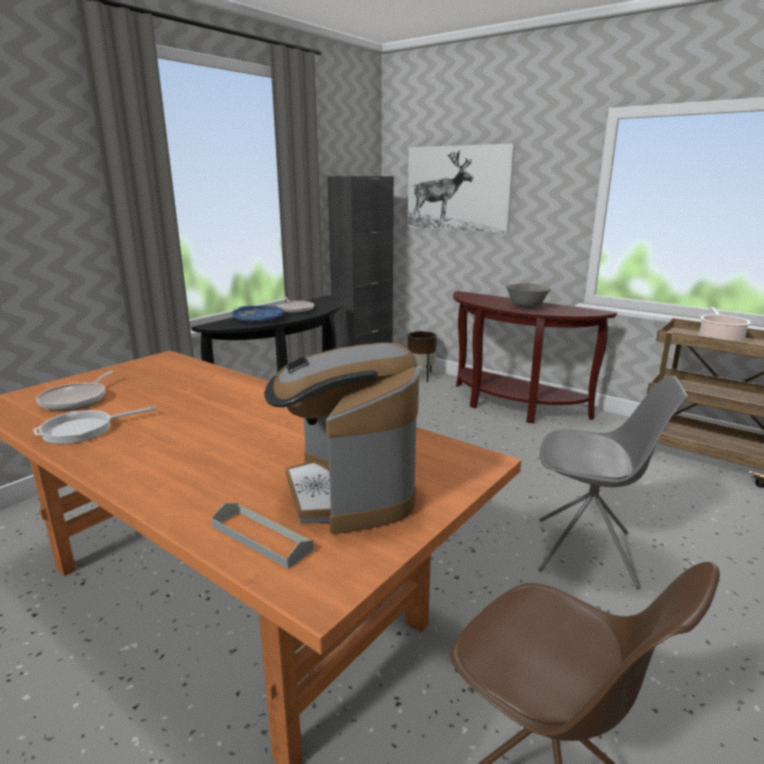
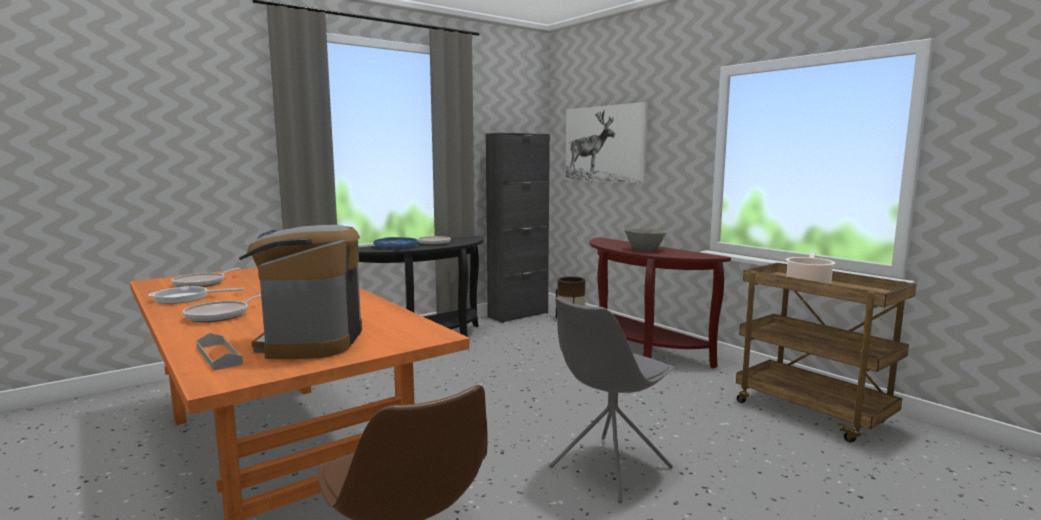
camera: 15 degrees right, 10 degrees down
grey chair [538,375,689,589] -> grey chair turned 105 degrees clockwise [549,297,674,503]
none -> frying pan [182,295,261,322]

